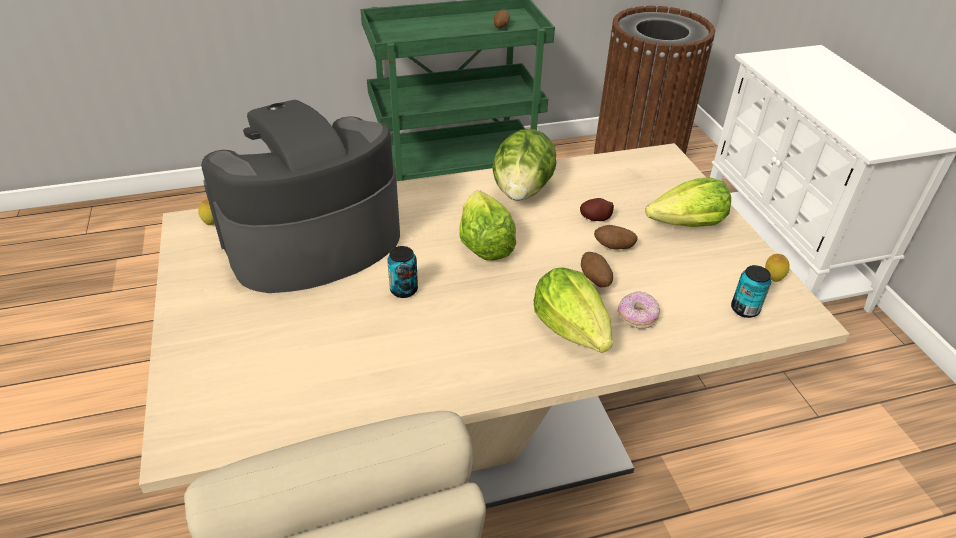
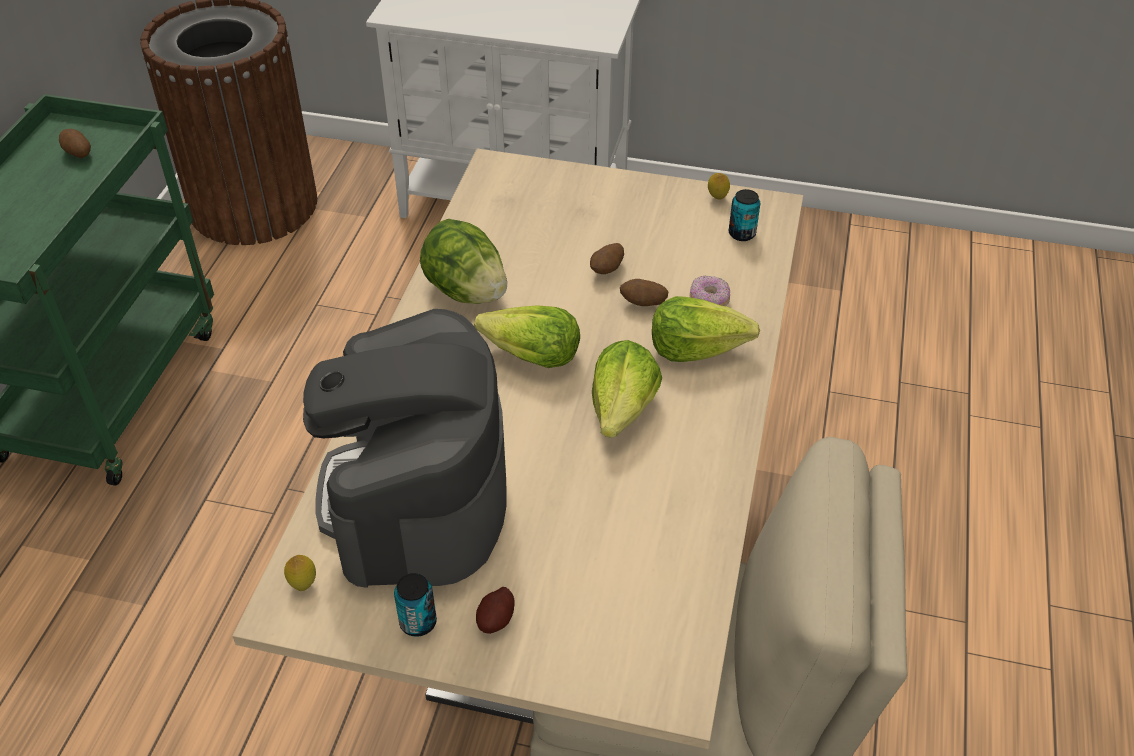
camera: 60 degrees left, 5 degrees up
can [387,246,418,298] -> can moved to [394,573,437,637]
potato [580,198,614,221] -> potato moved to [476,587,515,634]
lettuce [645,177,731,227] -> lettuce moved to [592,340,662,438]

